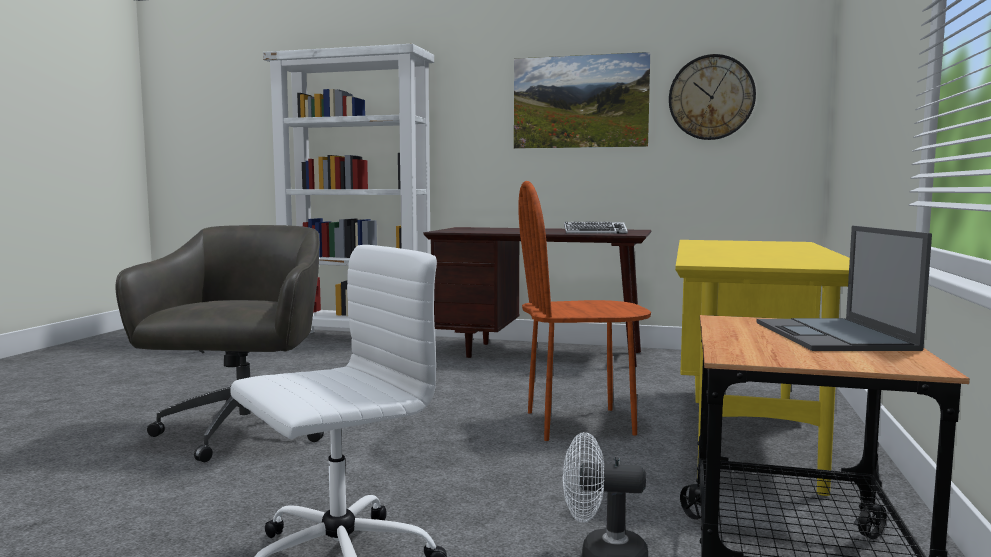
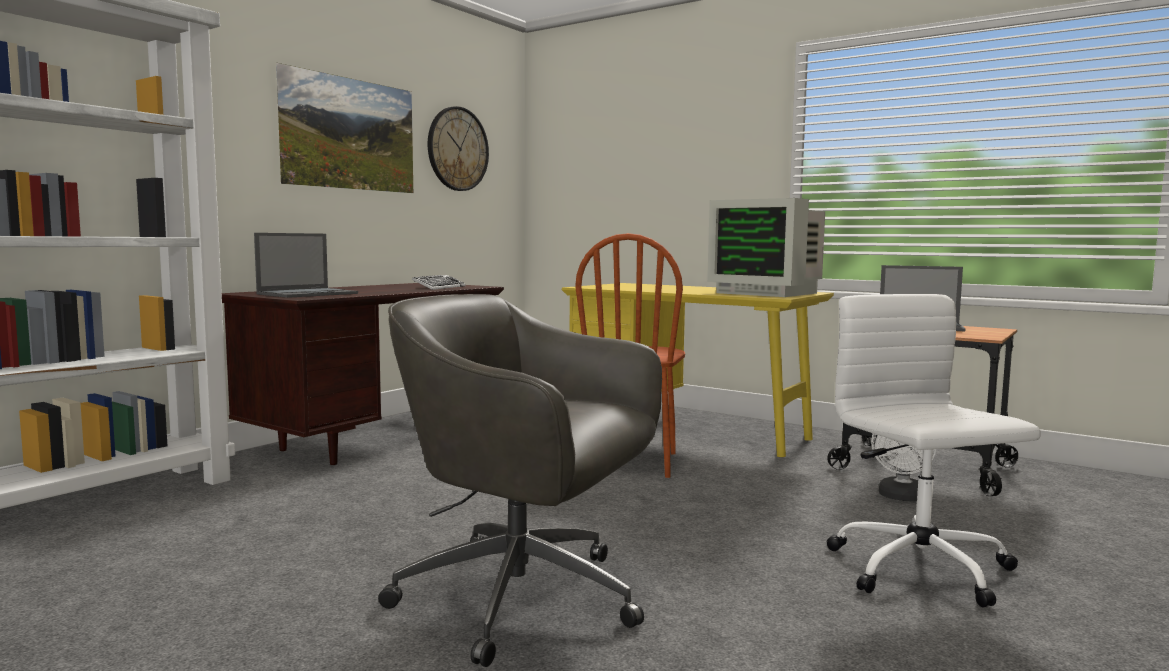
camera: 70 degrees left, 0 degrees up
none -> laptop [254,233,358,298]
none -> monitor [707,198,825,297]

